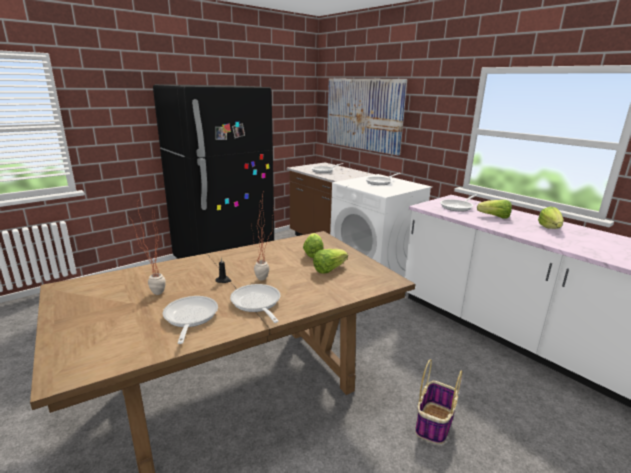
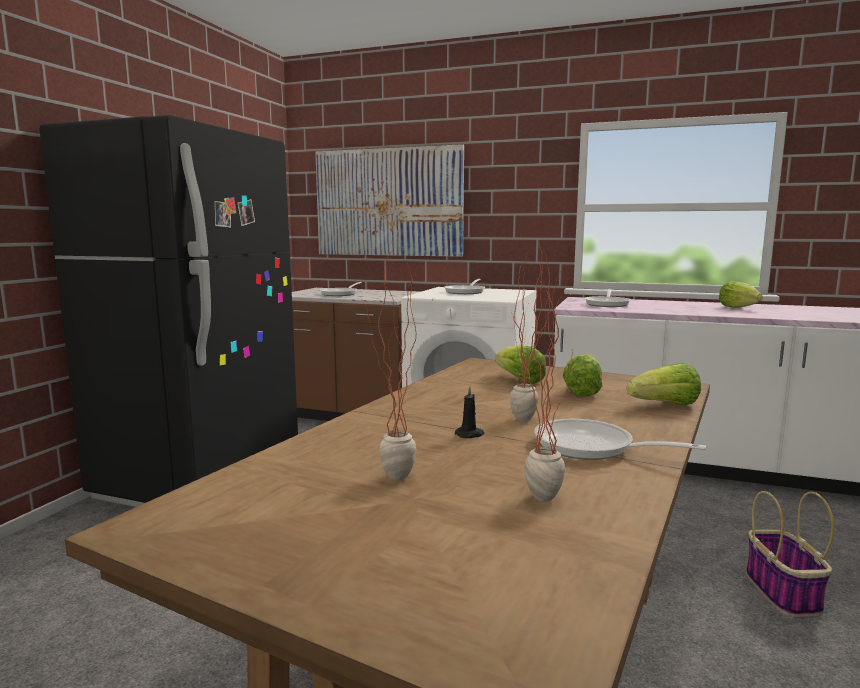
camera: 30 degrees left, 10 degrees down
frying pan [163,296,218,344] -> potted plant [520,249,572,502]
lettuce [477,200,512,219] -> lettuce moved to [627,363,701,405]

